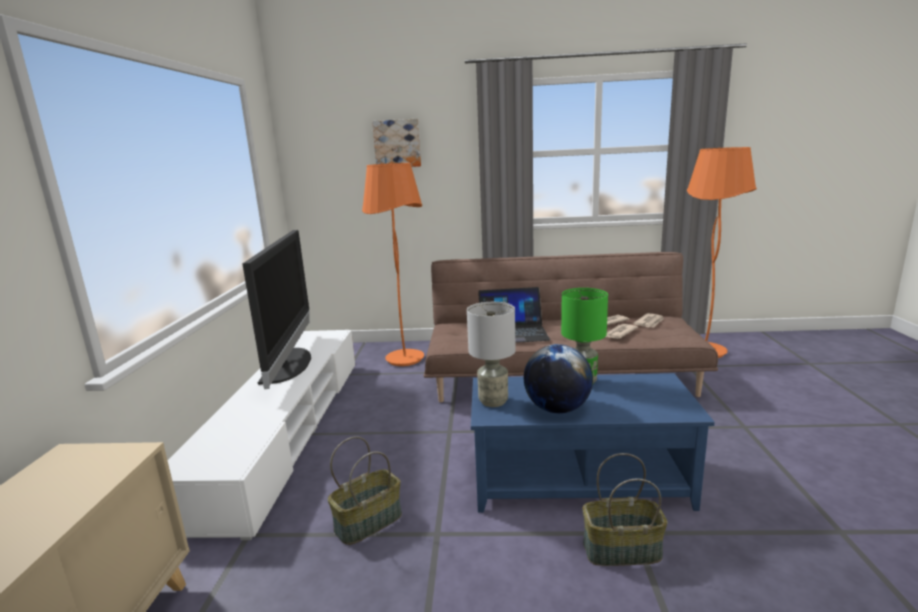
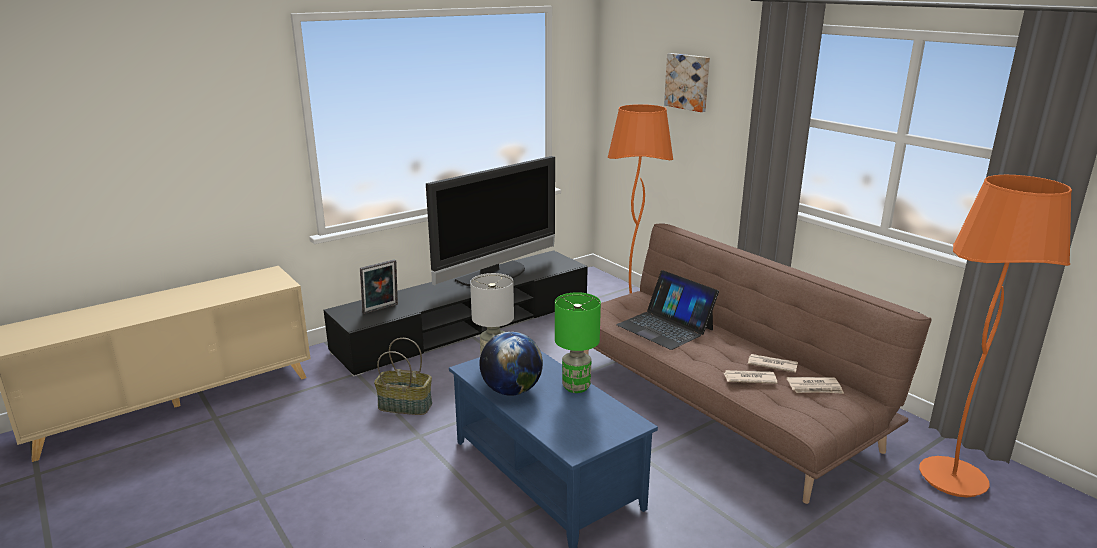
camera: 50 degrees right, 5 degrees up
white tv stand [168,330,355,540] -> black tv stand [324,250,588,377]
basket [582,453,668,566] -> none
none -> picture frame [360,259,398,314]

